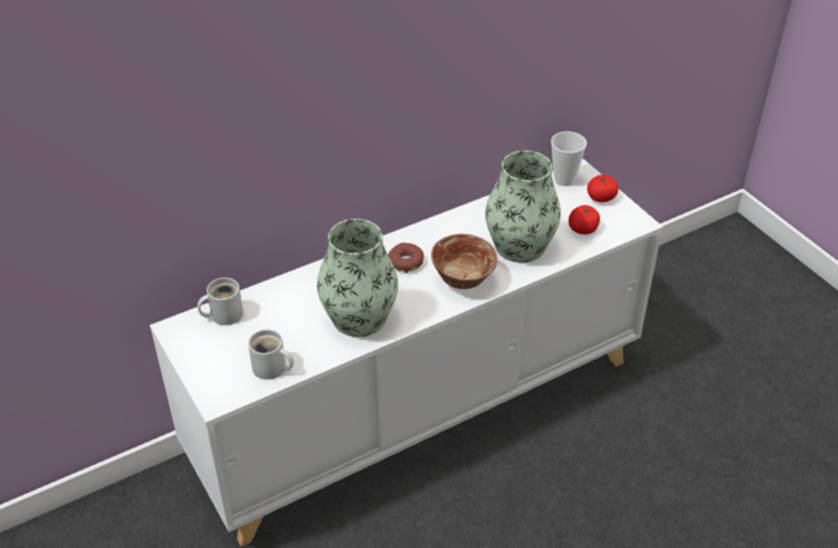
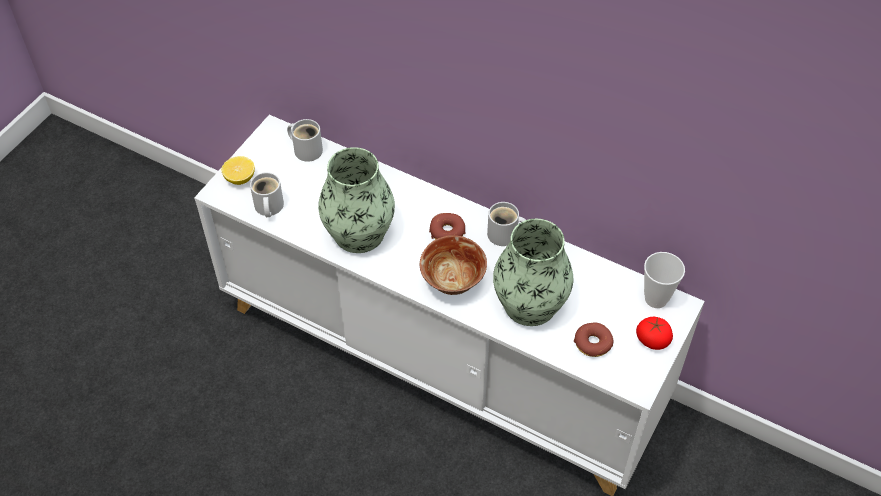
camera: 60 degrees right, 10 degrees up
tomato [568,205,600,235] -> donut [574,323,613,357]
none -> lemon [221,156,255,185]
none -> white mug [487,202,526,246]

